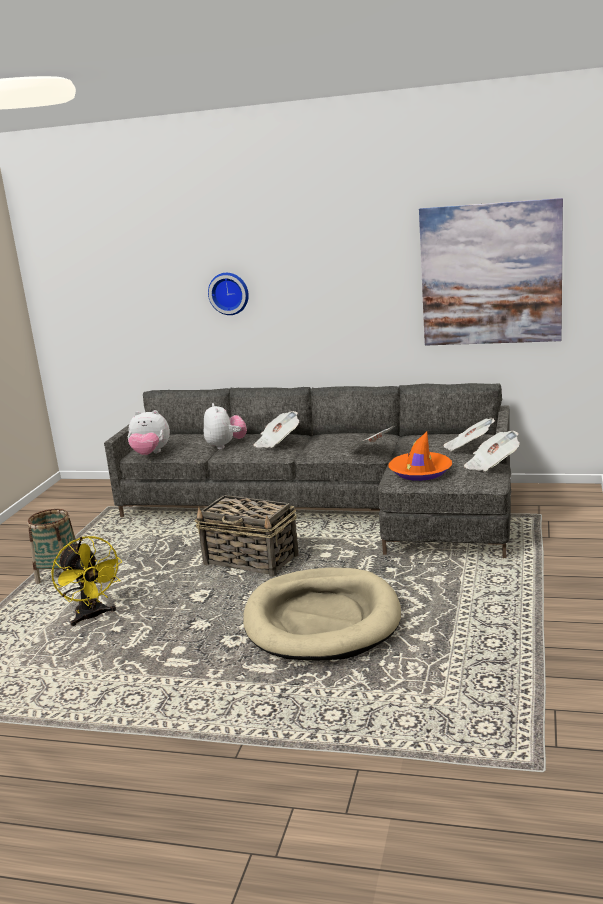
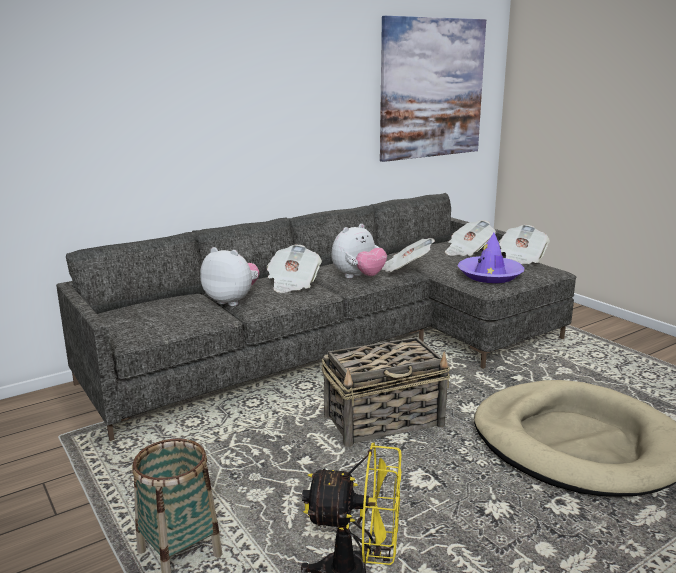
camera: 50 degrees left, 0 degrees up
plush toy [128,410,170,455] -> plush toy moved to [331,224,387,278]
wall clock [208,273,249,315] -> none
orange hat [388,432,452,481] -> purple hat [457,233,524,283]

